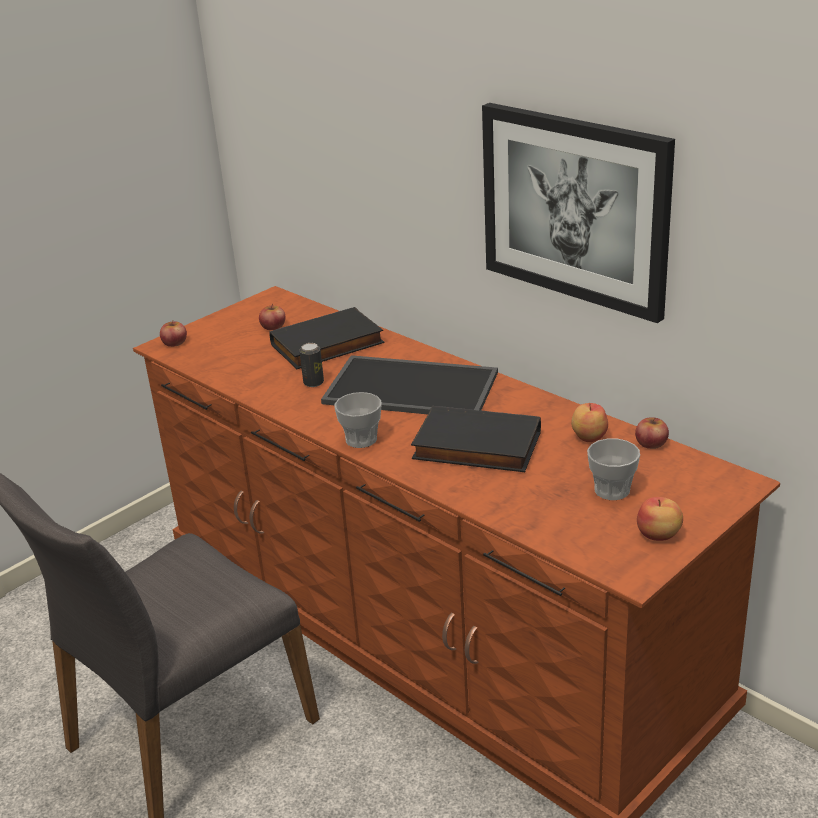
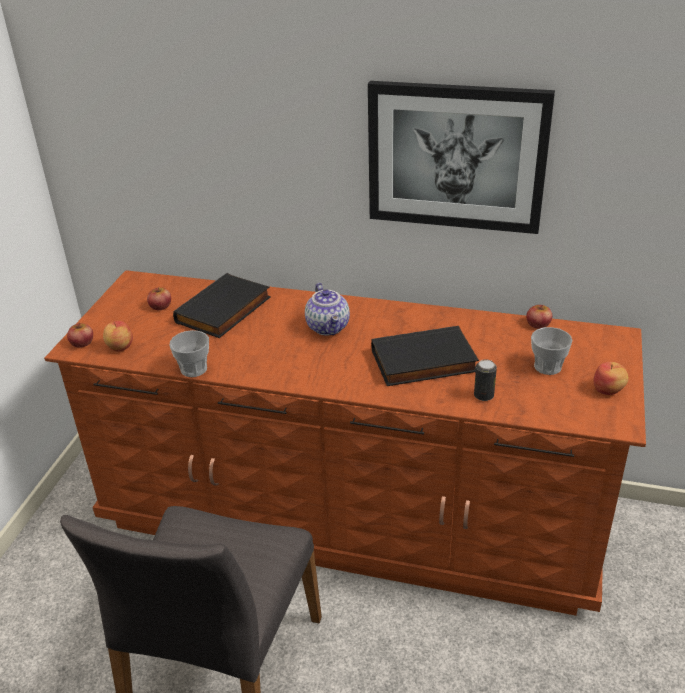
camera: 30 degrees left, 5 degrees up
can [299,343,324,387] -> can moved to [474,359,497,401]
tray [321,355,498,414] -> teapot [305,283,350,335]
cup [334,392,381,448] -> cup moved to [170,330,209,377]
apple [571,403,608,442] -> apple moved to [103,321,133,352]

